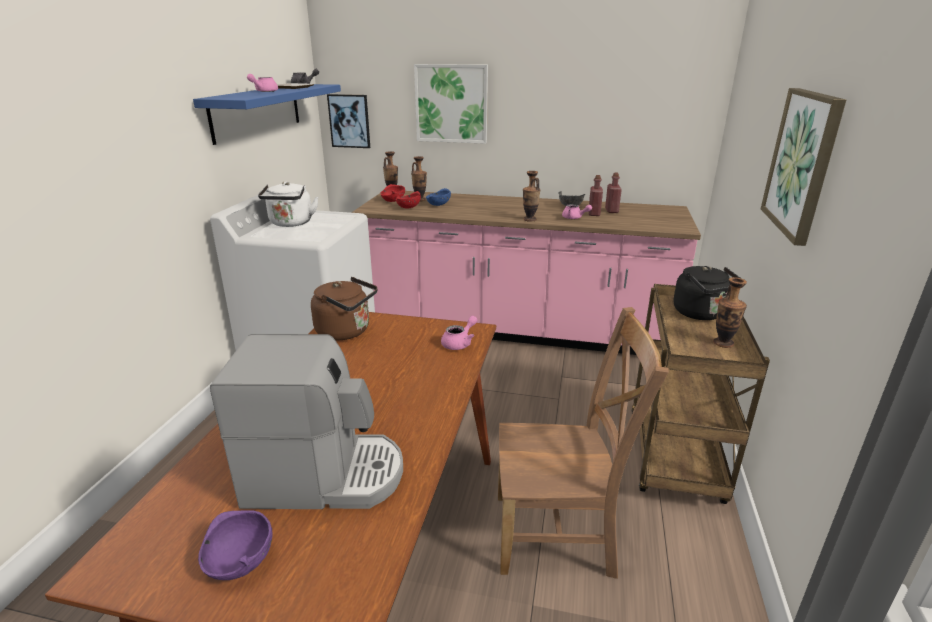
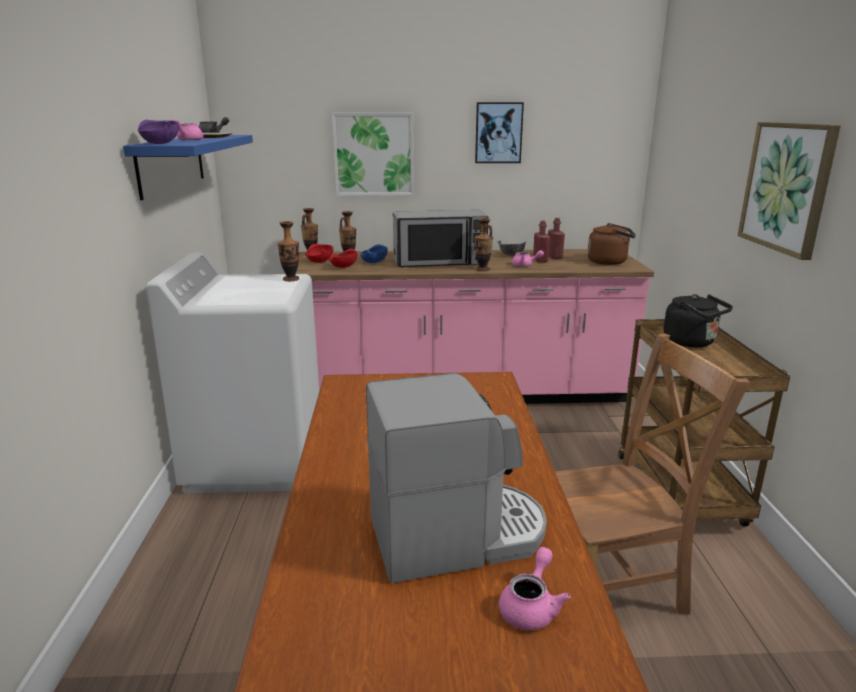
camera: 15 degrees left, 5 degrees down
purple bowl [198,511,273,580] -> purple bowl moved to [138,120,179,144]
white kettle [258,182,318,227] -> none
brown kettle [311,277,378,340] -> brown kettle moved to [587,223,636,265]
picture [327,94,370,148] -> picture moved to [475,102,524,163]
pink teapot [441,316,477,350] -> pink teapot moved to [499,547,570,630]
vase [713,277,747,348] -> vase moved to [278,221,299,281]
none -> microwave [393,210,489,268]

